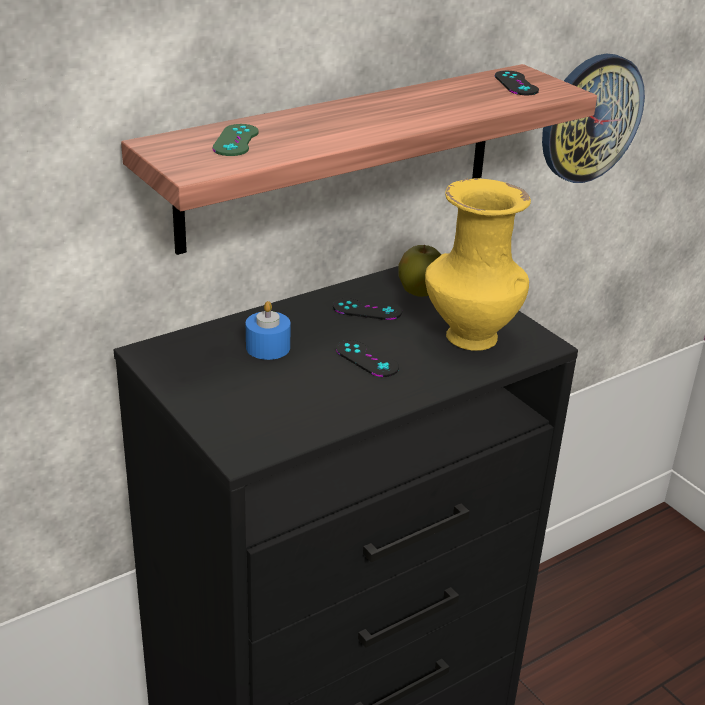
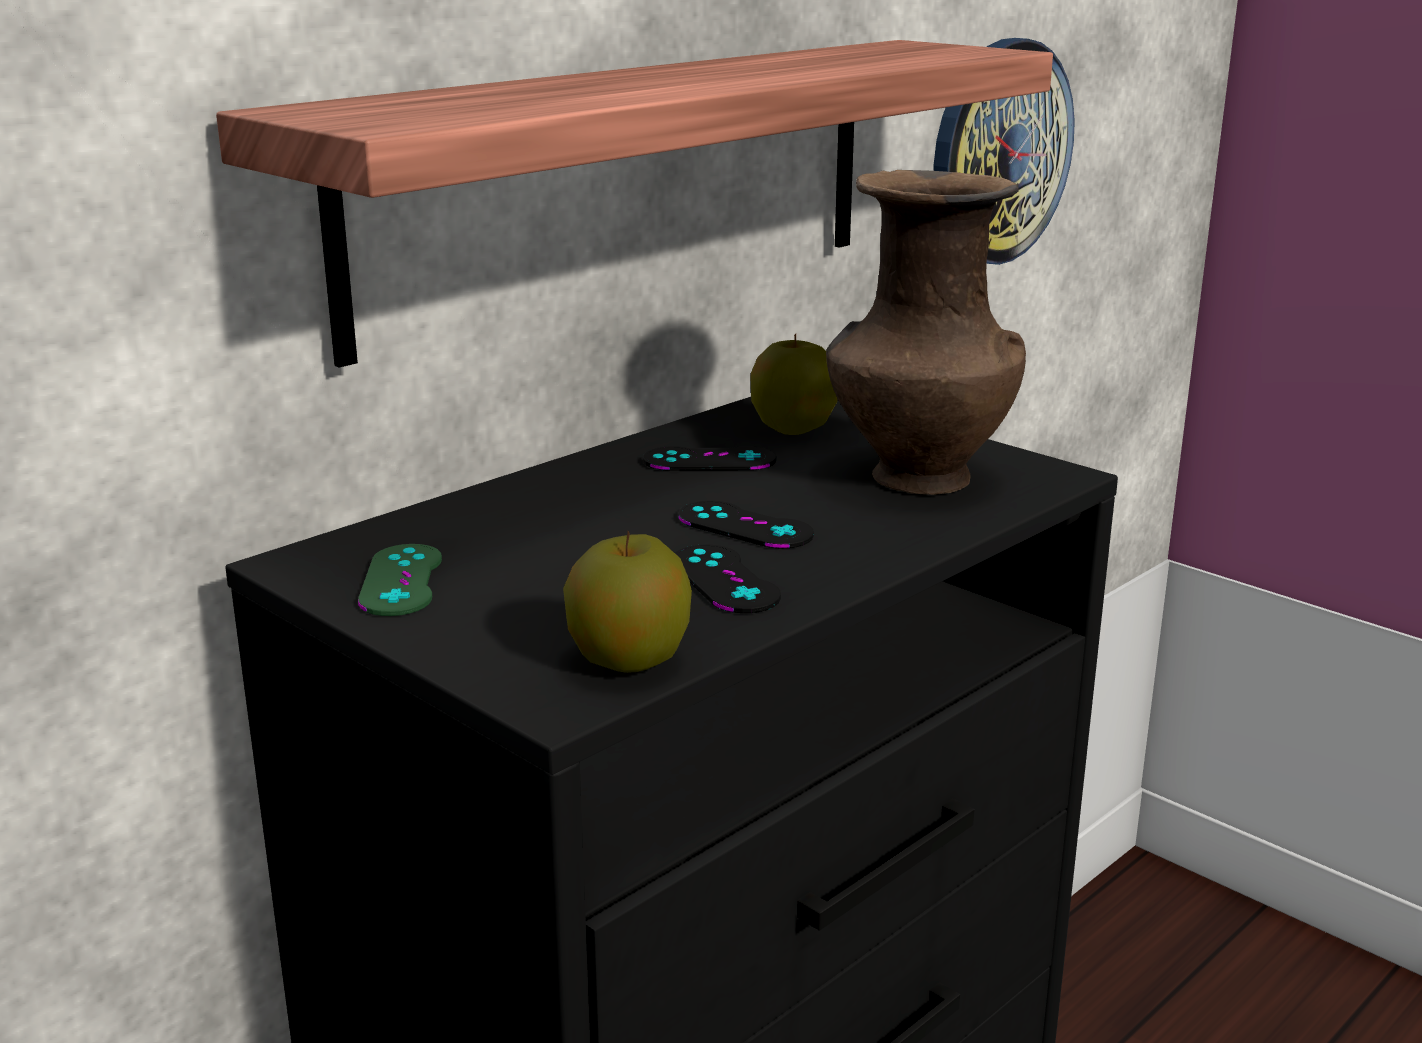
camera: 10 degrees left, 10 degrees down
green game controller [212,124,259,156] -> green game controller moved to [358,544,442,616]
blue candle [246,301,290,360] -> none
yellow vase [425,178,531,351] -> brown vase [826,170,1026,495]
black game controller [495,71,539,95] -> black game controller moved to [675,544,781,613]
none -> apple [563,531,692,673]

